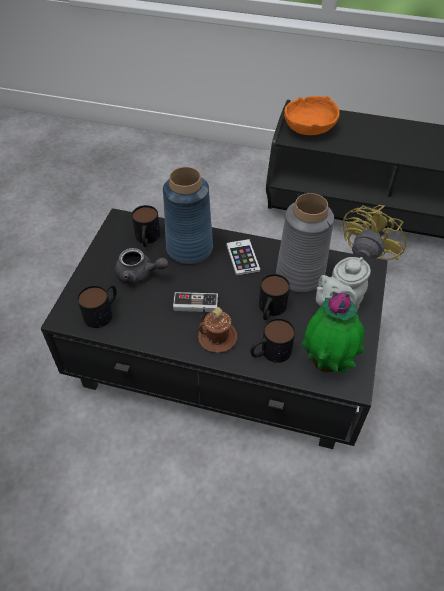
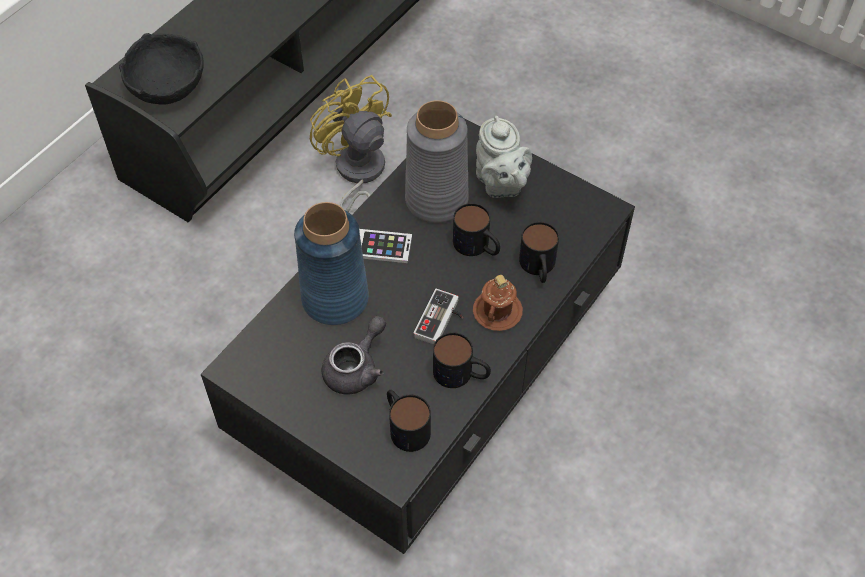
camera: 70 degrees left, 5 degrees up
mug [132,205,160,247] -> mug moved to [433,332,491,388]
orange bowl [284,96,339,135] -> black bowl [119,33,204,105]
potted plant [302,293,365,372] -> none

